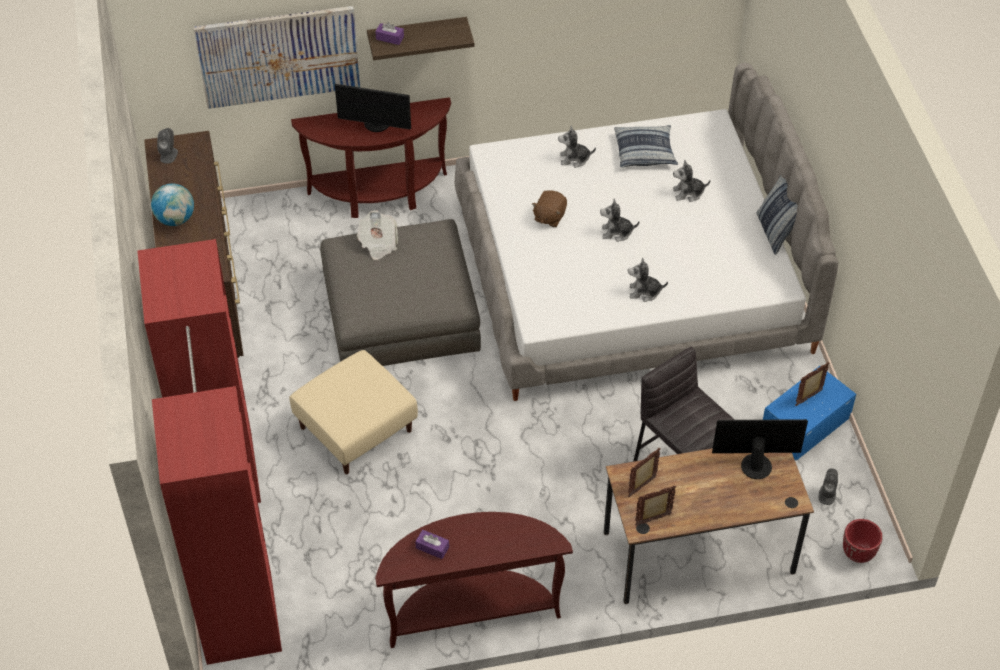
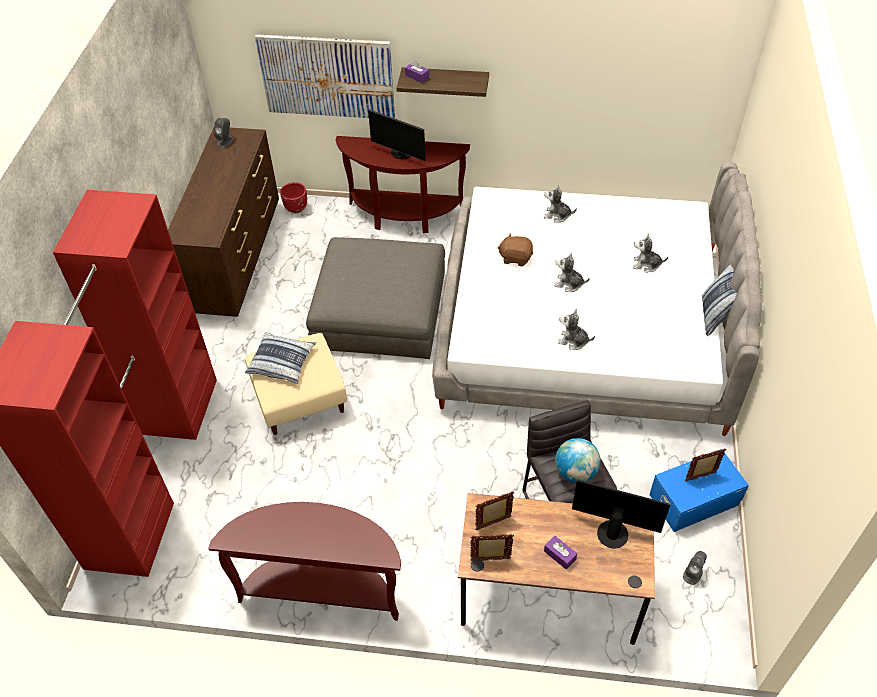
camera: 20 degrees right, 0 degrees up
globe [151,184,194,226] -> globe moved to [555,438,600,483]
newspaper [357,210,398,260] -> none
purple tissue box [415,530,449,559] -> purple tissue box moved to [544,535,577,570]
brown plush toy [532,190,567,227] -> brown plush toy turned 60 degrees clockwise [497,234,533,266]
pillow [614,125,678,168] -> pillow moved to [245,332,316,384]
red planter [843,519,883,563] -> red planter moved to [280,182,307,213]

